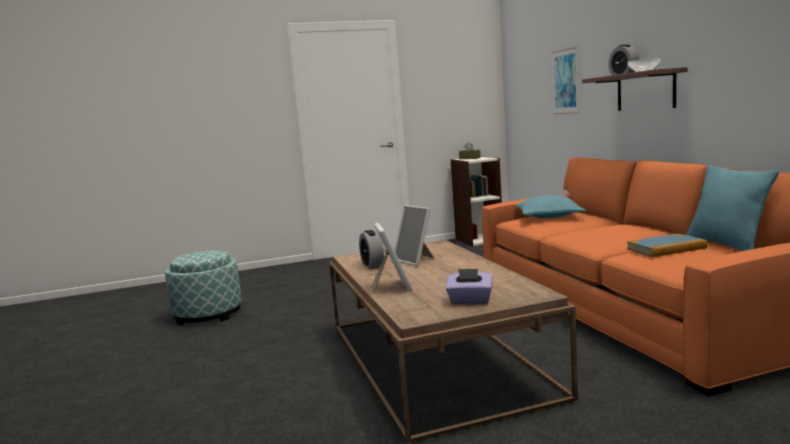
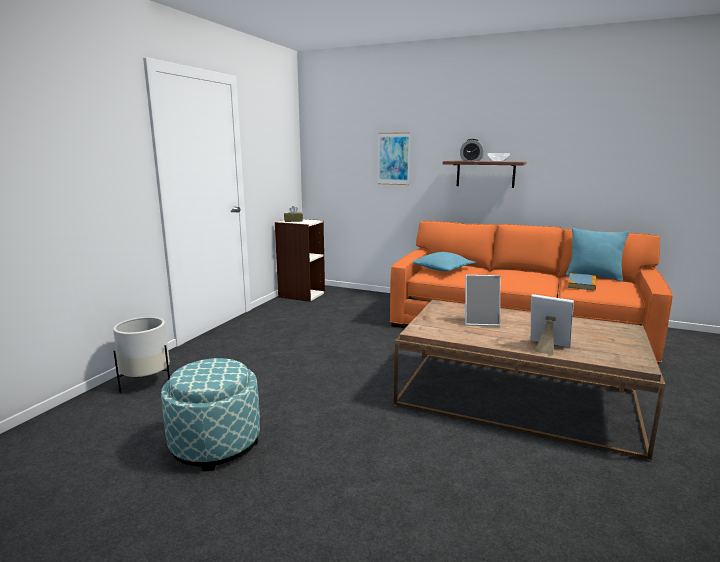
camera: 50 degrees left, 5 degrees up
alarm clock [359,230,384,269] -> none
purple tissue box [446,269,493,305] -> none
none -> white planter [113,317,170,393]

